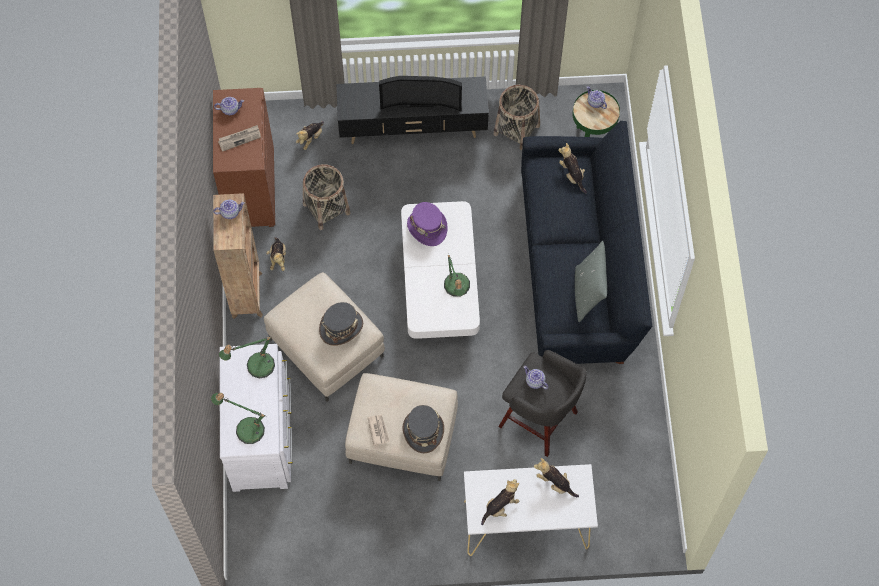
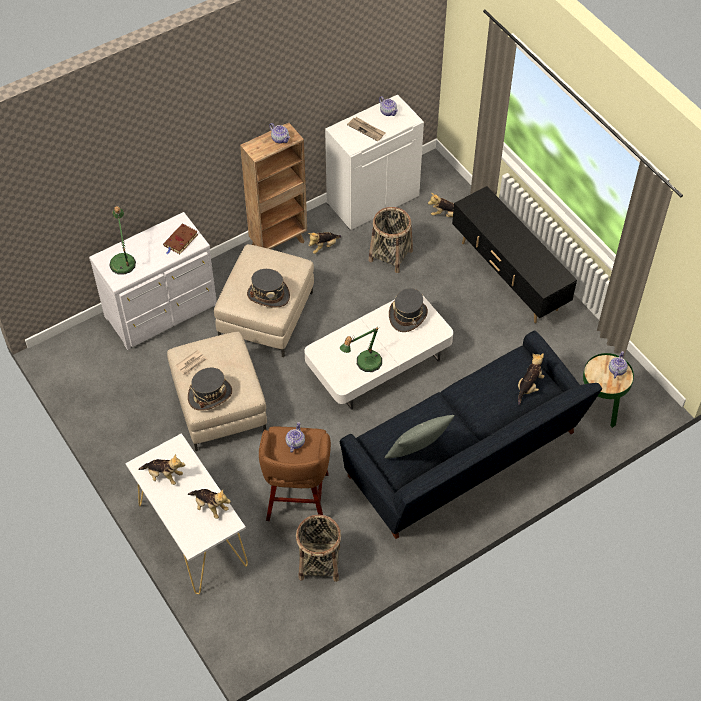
camera: 60 degrees right, 10 degrees down
brown cabinet [213,88,275,227] -> white cabinet [325,95,424,230]
table lamp [219,337,275,379] -> brown book [163,224,198,254]
television [379,76,462,111] -> none
purple hat [407,202,448,246] -> grey hat [389,288,428,332]
basket [493,85,540,150] -> basket moved to [296,515,341,582]
grey stool [498,350,587,457] -> brown stool [259,427,331,521]
plush toy [534,458,579,497] -> plush toy turned 120 degrees clockwise [188,489,231,519]

